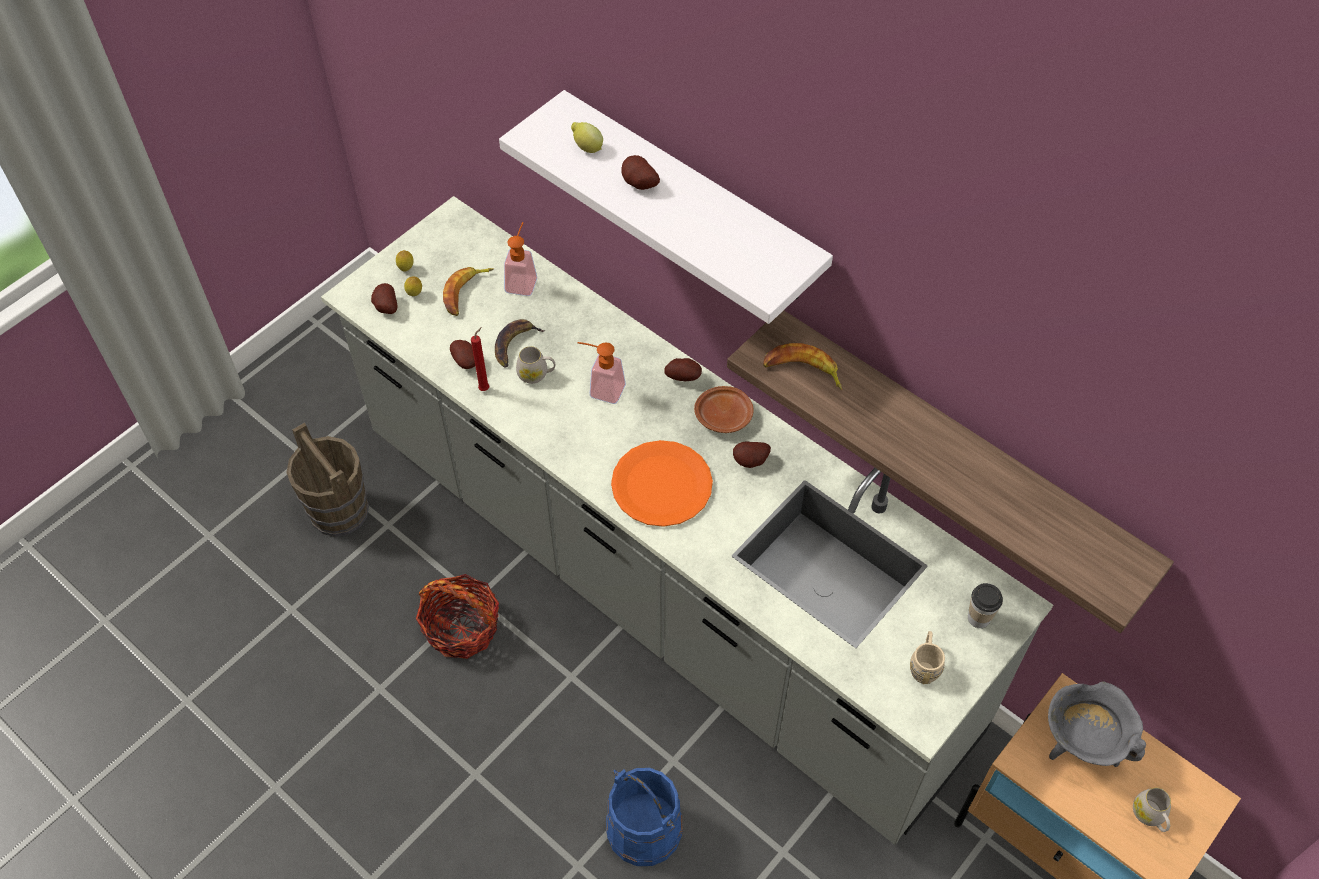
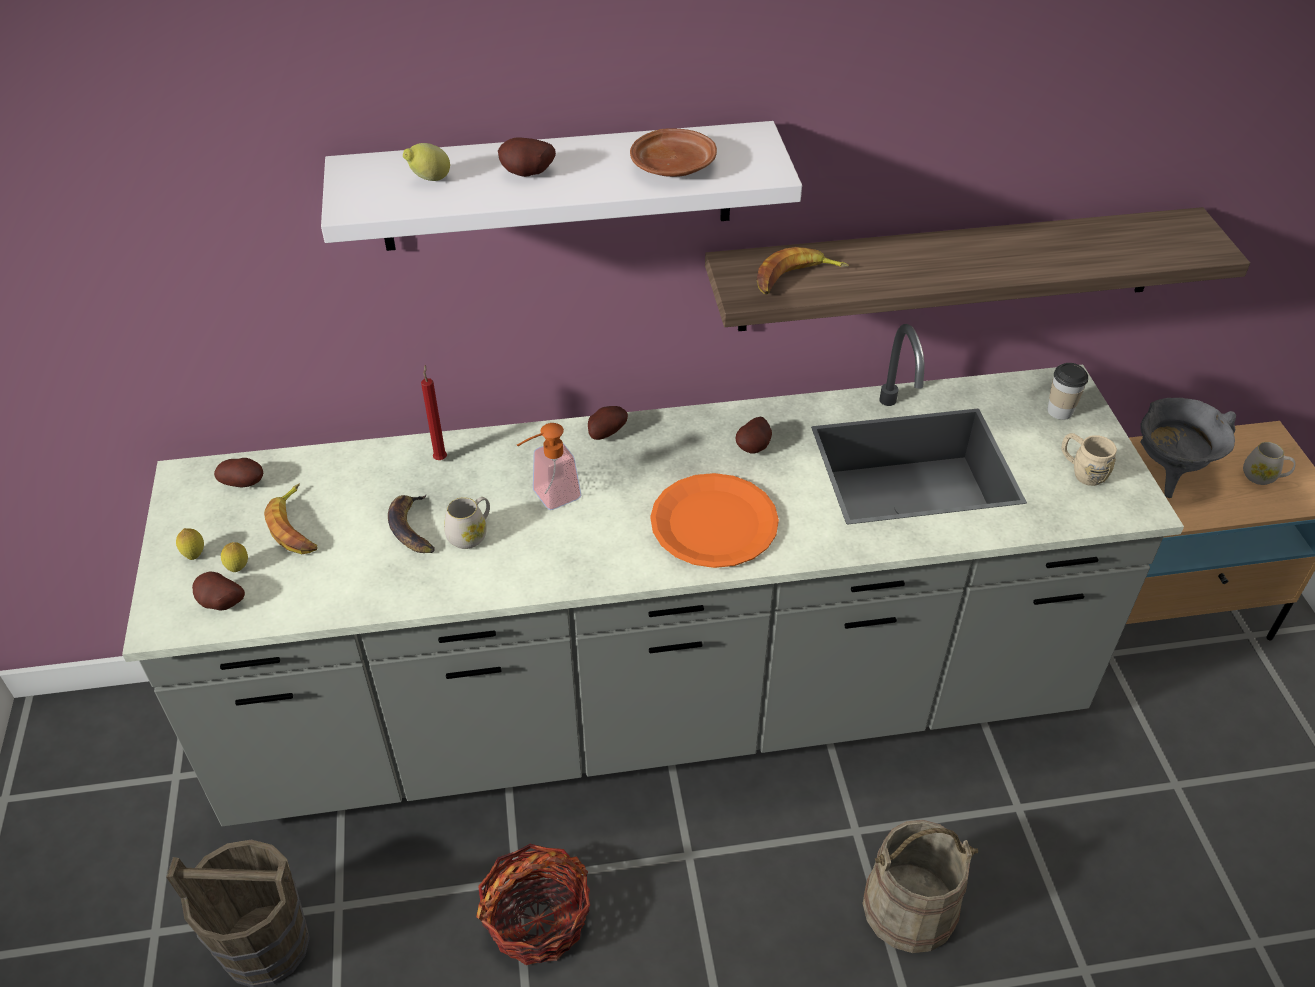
camera: 50 degrees left, 10 degrees down
potato [450,340,475,369] -> potato moved to [214,458,263,488]
red candle [471,327,489,391] -> red candle moved to [421,365,447,460]
soap dispenser [504,222,537,296] -> none
blue bucket [606,768,683,866] -> beige bucket [863,820,978,953]
brown plate [694,386,754,433] -> brown plate moved to [630,128,717,177]

